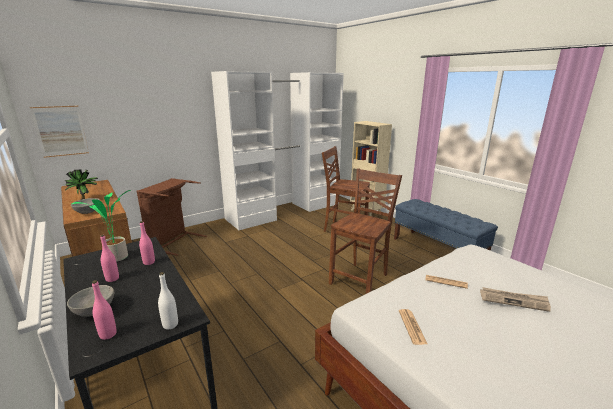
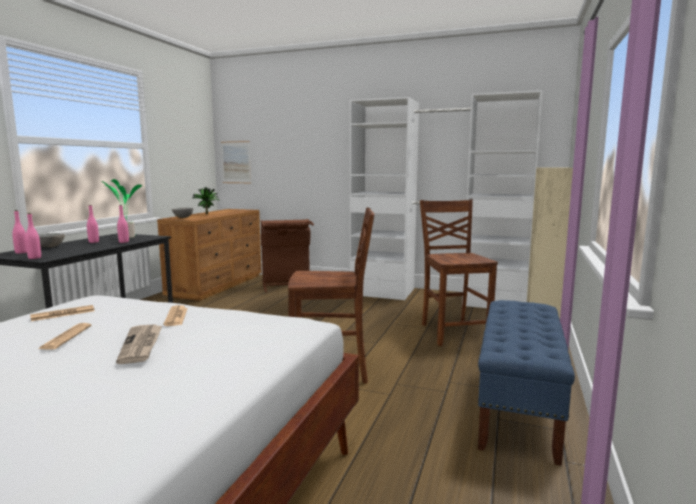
camera: 55 degrees right, 10 degrees down
white bottle [158,272,178,330] -> pink bottle [25,213,41,259]
none -> newspaper [39,323,92,350]

